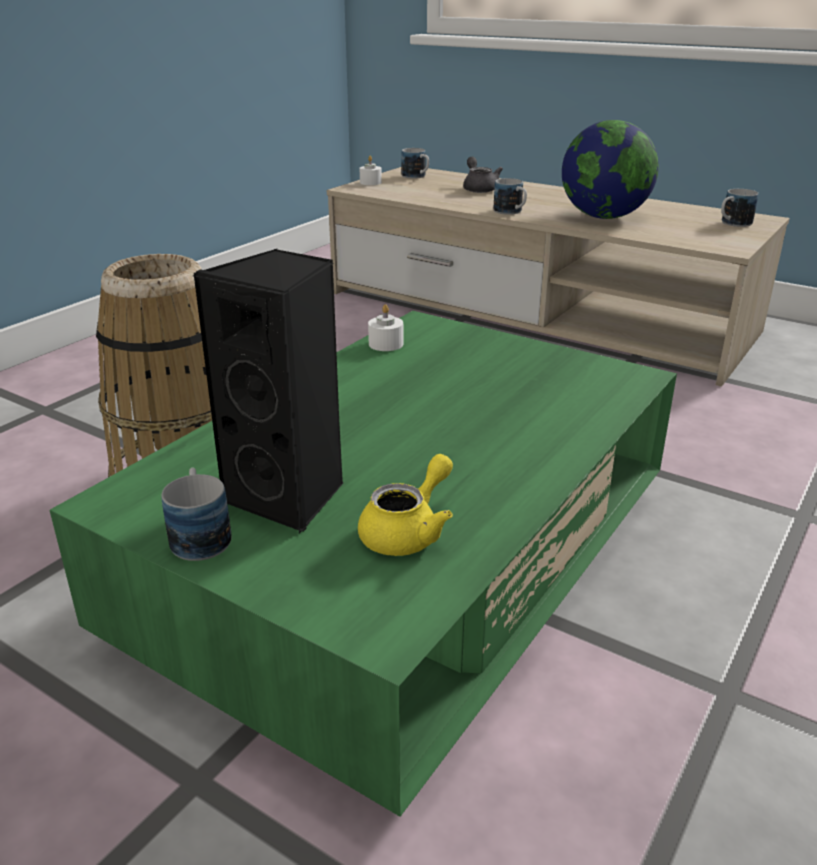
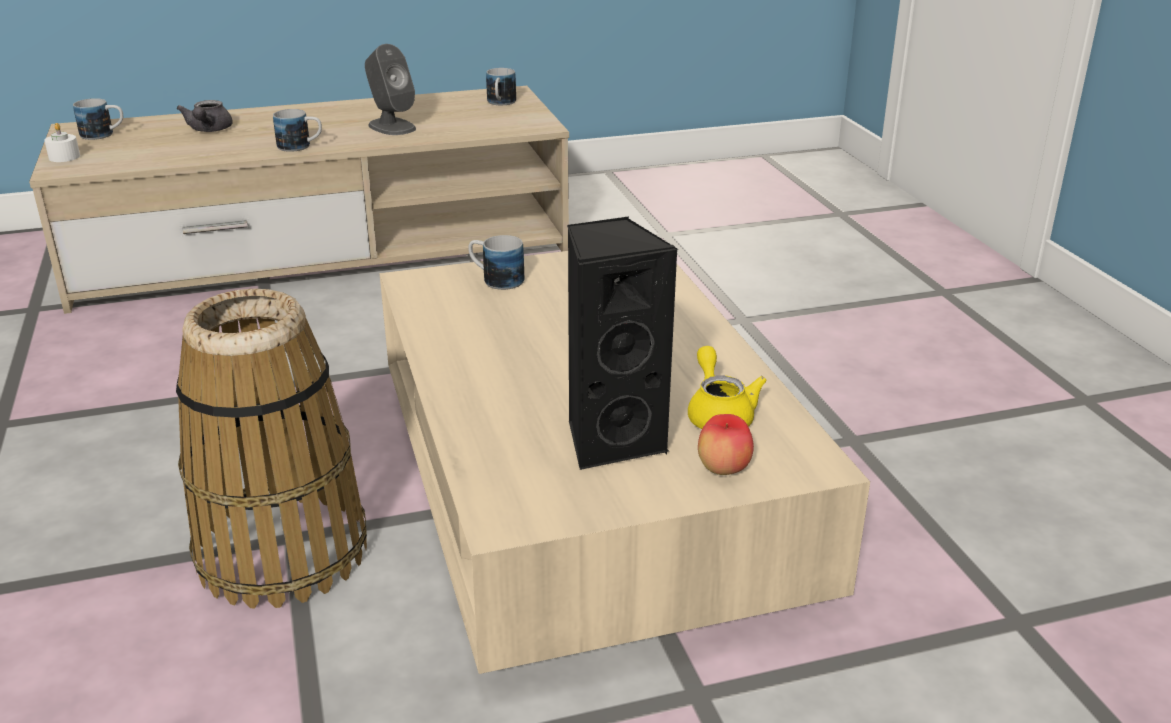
camera: 50 degrees left, 0 degrees up
green coffee table [49,311,677,817] -> beige coffee table [379,251,870,674]
mug [161,468,232,561] -> mug moved to [468,235,524,290]
white candle [368,304,403,351] -> none
grey teapot [463,157,503,193] -> grey teapot turned 120 degrees counterclockwise [177,100,232,132]
globe [562,120,659,219] -> grey speaker [365,44,416,135]
none -> apple [698,414,754,475]

